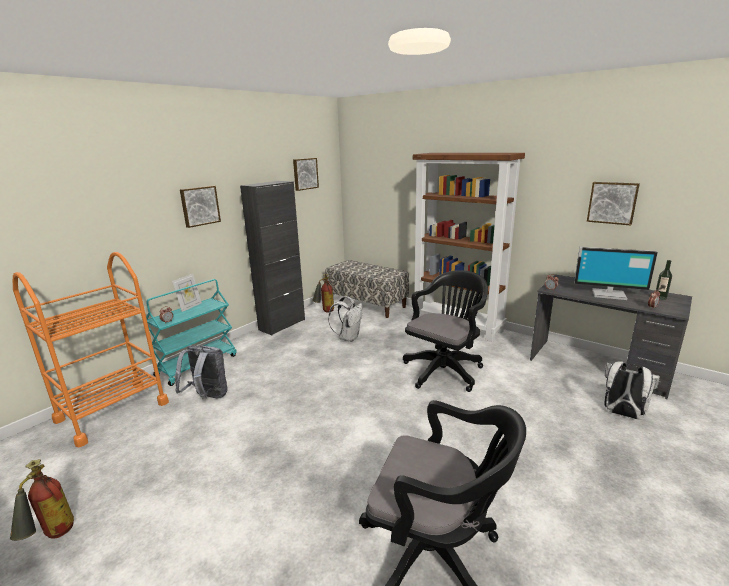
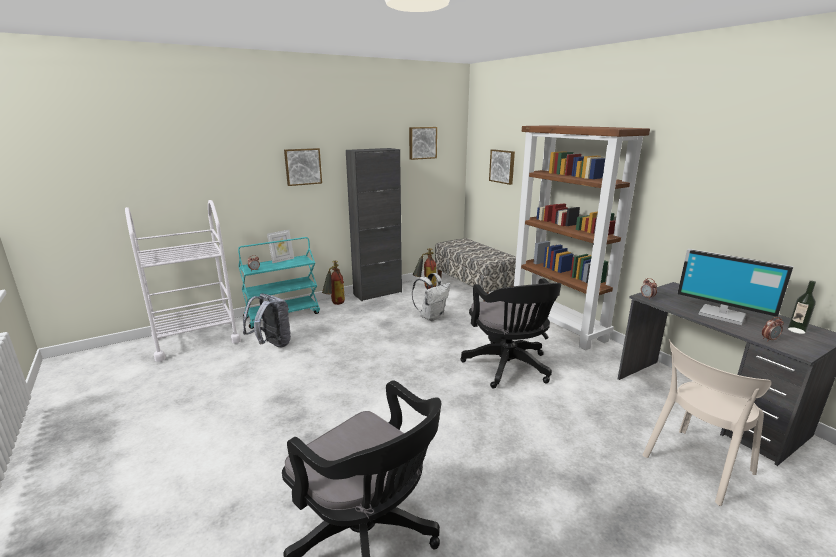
camera: 20 degrees right, 0 degrees up
fire extinguisher [10,459,74,541] -> fire extinguisher moved to [322,261,345,305]
orange cart [13,252,169,448] -> white cart [125,200,241,362]
black office chair [403,270,488,392] -> black office chair turned 105 degrees clockwise [460,278,561,389]
picture [587,182,640,226] -> picture moved to [489,149,515,185]
white backpack [604,362,660,419] -> beige chair [643,339,772,506]

